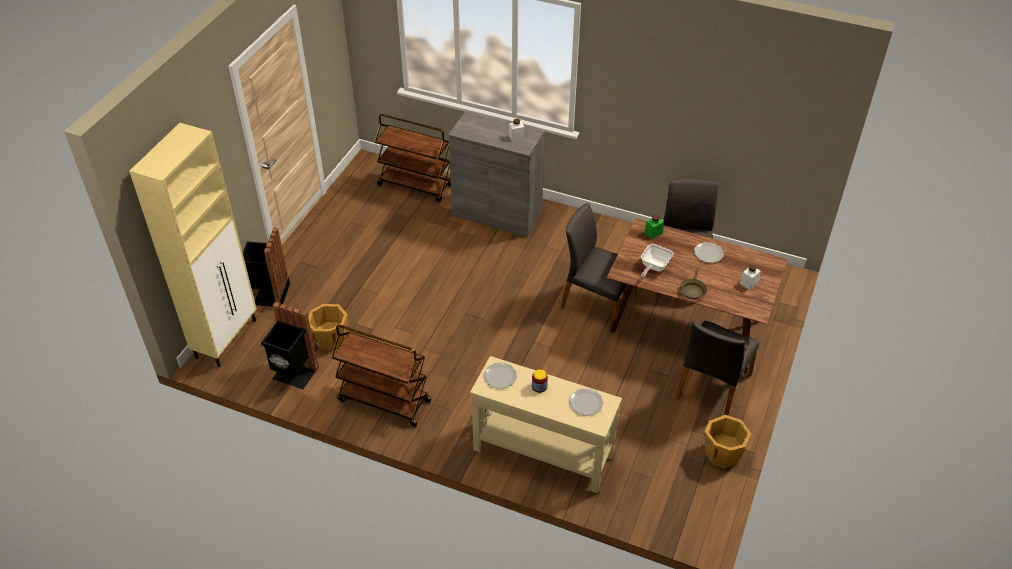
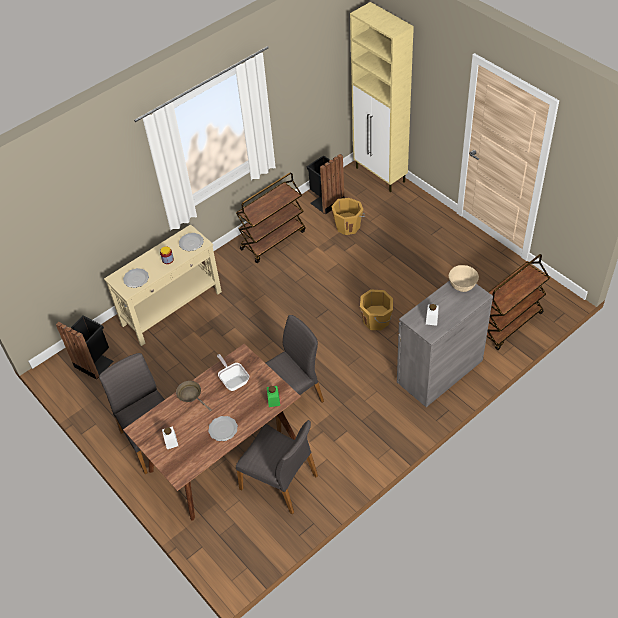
camera: 120 degrees right, 5 degrees up
black trash can [242,228,290,307] -> black trash can moved to [56,316,113,380]
orange bucket [701,415,751,469] -> orange bucket moved to [360,289,393,330]
none -> beige bowl [449,265,479,292]

